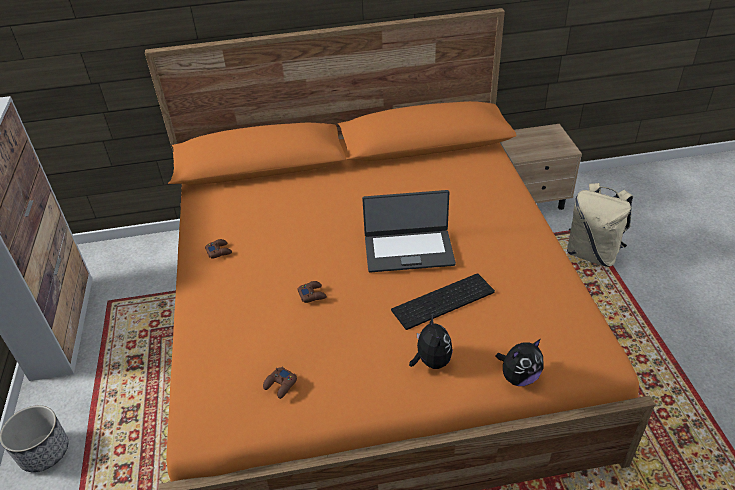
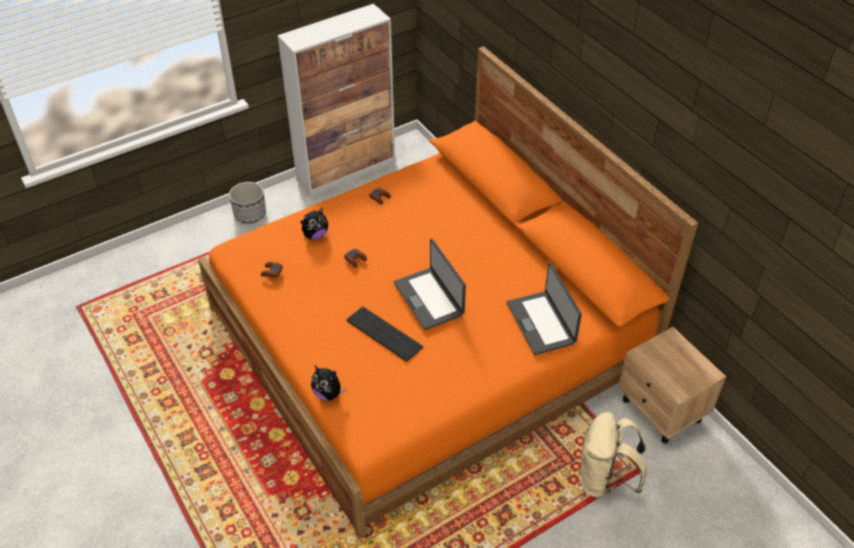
camera: 65 degrees right, 5 degrees up
plush toy [409,315,453,369] -> plush toy moved to [300,208,328,240]
none -> laptop [507,262,582,355]

